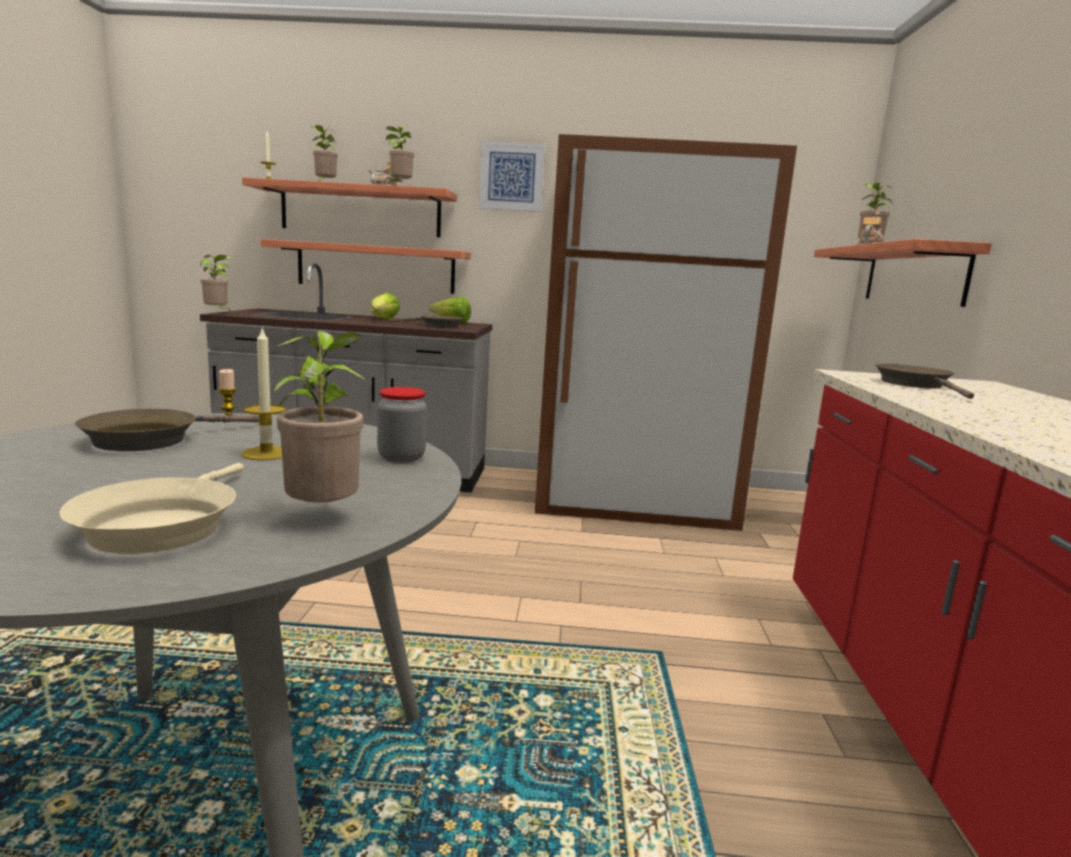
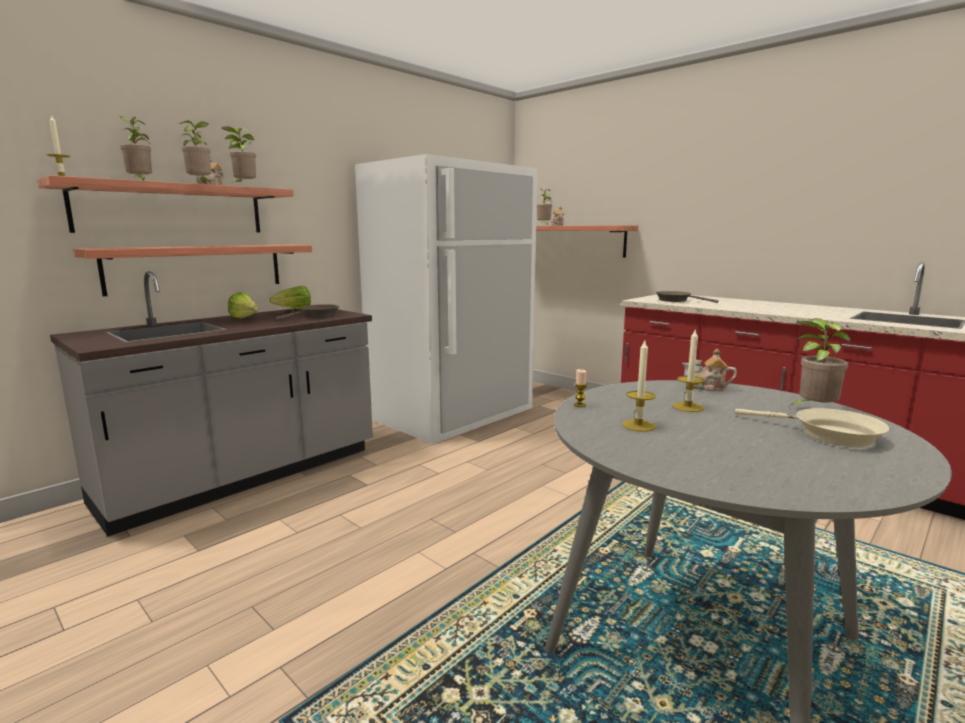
camera: 50 degrees left, 0 degrees up
brown frying pan [75,409,259,451] -> candle [622,341,656,432]
potted plant [200,255,232,311] -> potted plant moved to [179,120,211,184]
jar [377,387,427,463] -> teapot [682,348,737,391]
picture [479,141,545,212] -> none
brown fridge [535,134,797,531] -> white fridge [355,154,537,444]

